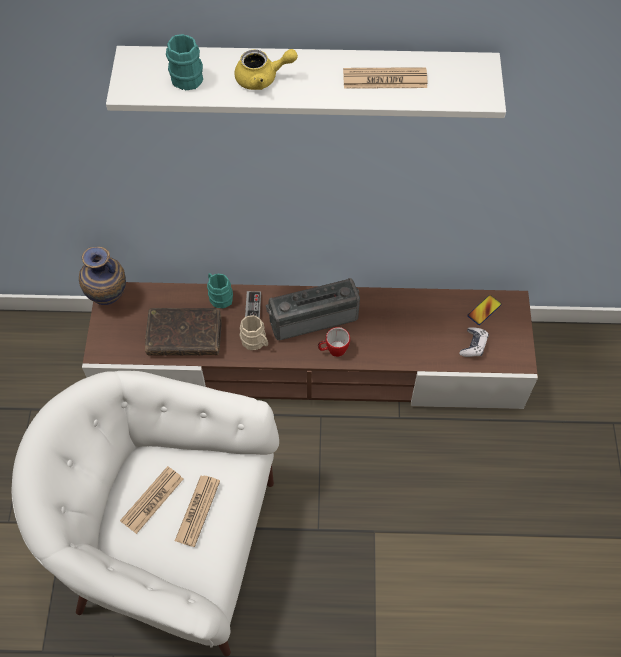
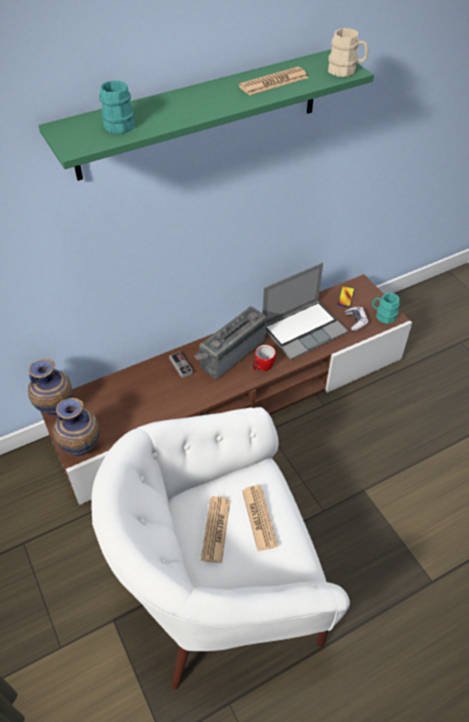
camera: 30 degrees left, 10 degrees down
white shelf [106,46,506,118] -> green shelf [39,49,374,181]
brown book [145,308,222,356] -> none
turquoise mug [207,273,233,308] -> turquoise mug moved to [372,293,400,324]
yellow teapot [234,49,298,90] -> none
beige mug [240,315,268,350] -> beige mug moved to [328,28,368,77]
none -> vase [53,398,100,456]
none -> laptop [262,263,348,360]

